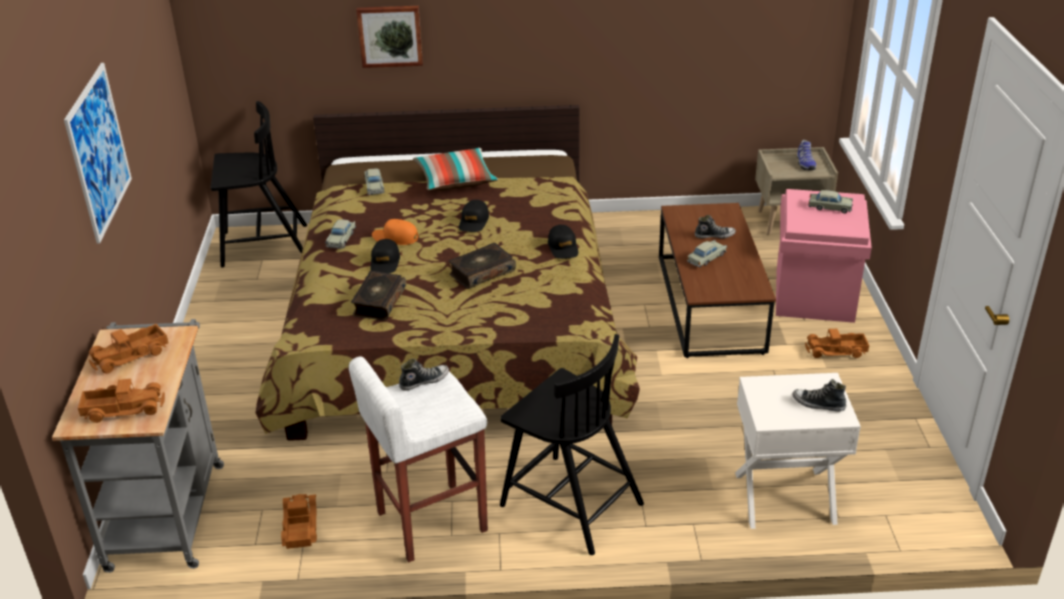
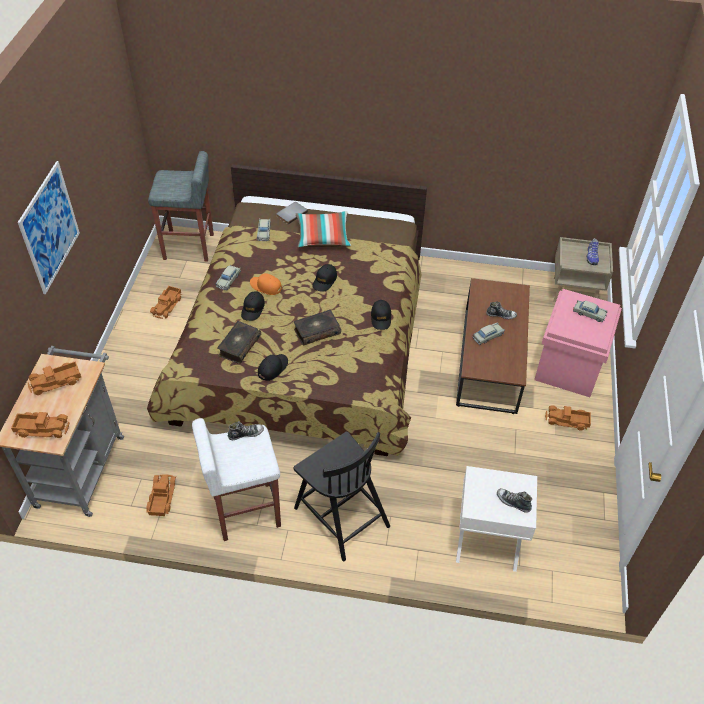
camera: 10 degrees right, 15 degrees up
black chair [211,101,307,267] -> grey stool [148,151,214,262]
picture [356,6,423,68] -> none
none -> toy truck [150,286,182,319]
none -> black cap [258,354,288,381]
none -> grey book [276,202,308,224]

